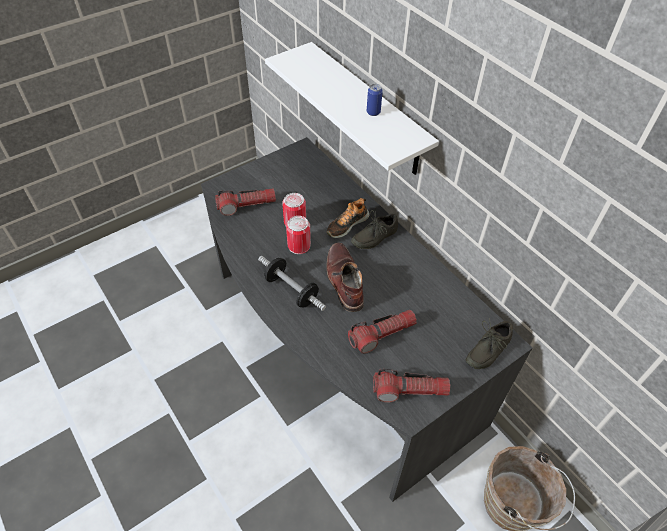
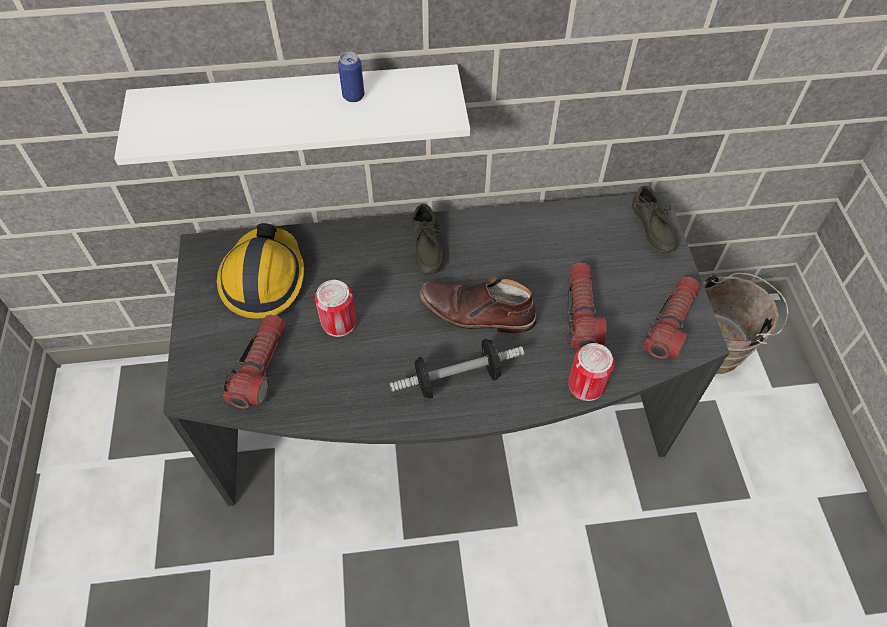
camera: 60 degrees left, 5 degrees up
can [286,216,311,254] -> can moved to [568,343,614,401]
shoe [327,198,370,238] -> none
none -> hard hat [217,223,304,319]

